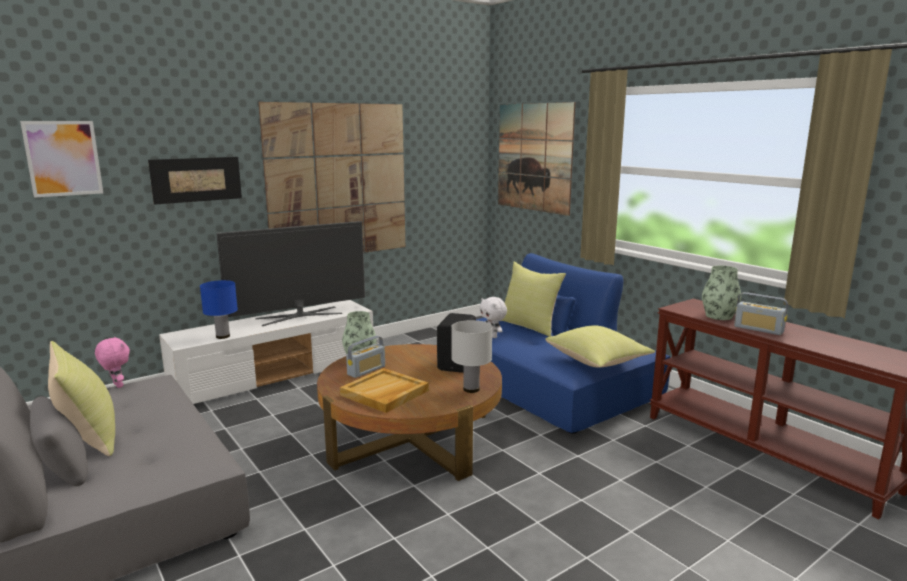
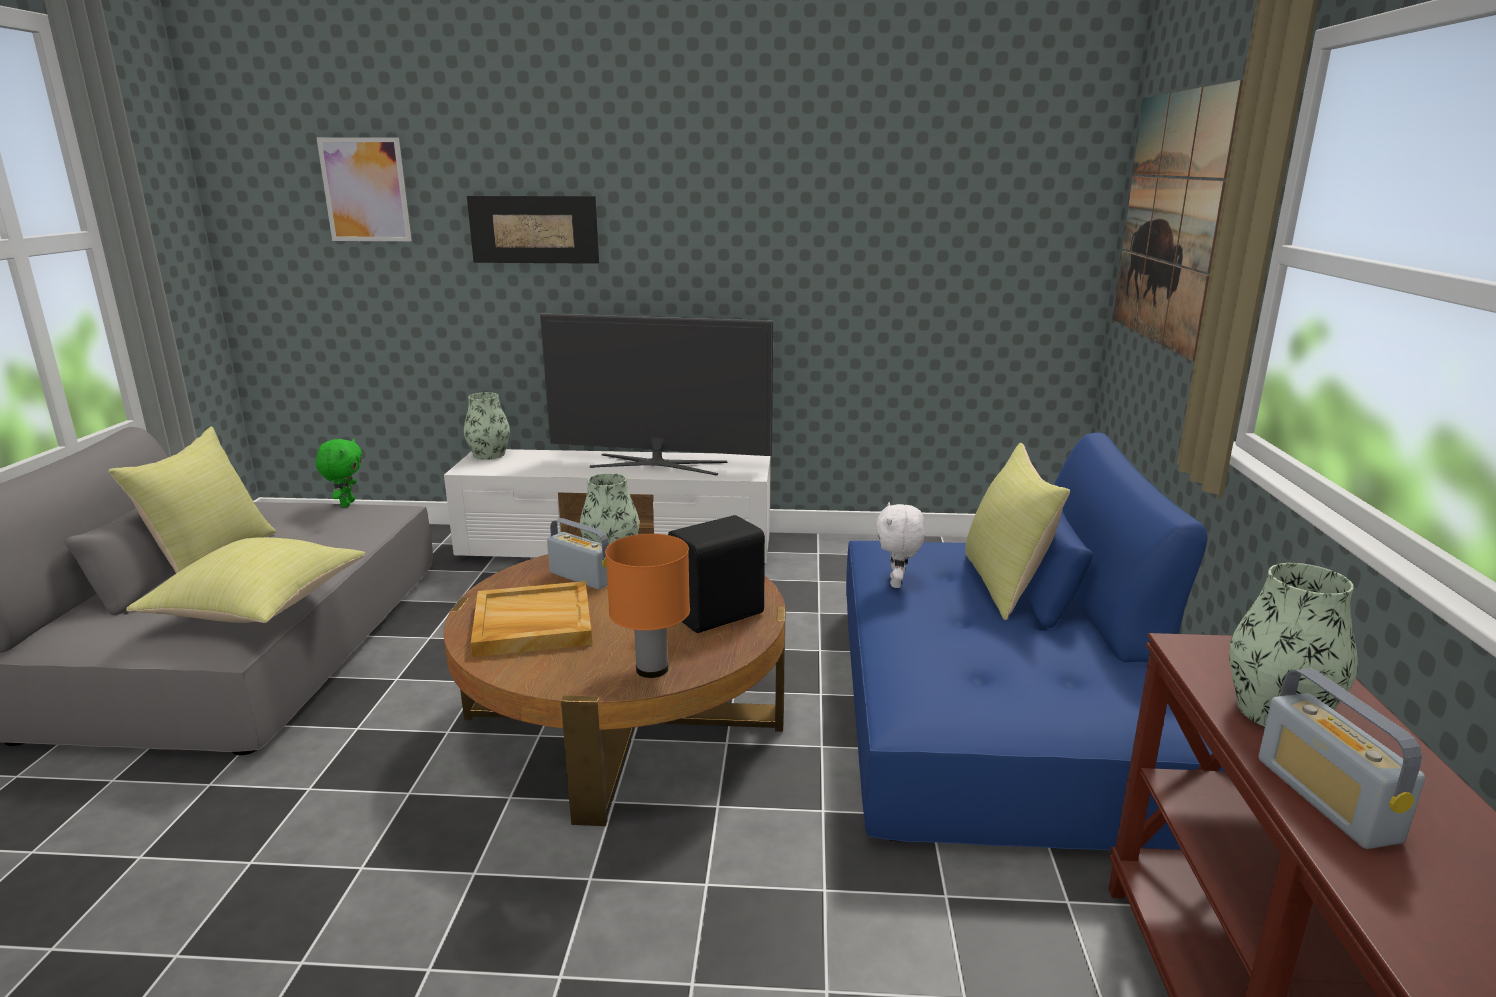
camera: 40 degrees right, 5 degrees up
pink plush toy [95,337,130,388] -> green plush toy [316,438,362,507]
blue table lamp [200,280,238,339] -> none
picture [259,102,405,253] -> none
radio [346,336,385,378] -> radio turned 135 degrees counterclockwise [547,518,609,590]
white table lamp [451,320,493,393] -> orange table lamp [605,534,690,678]
yellow pillow [545,325,655,368] -> yellow pillow moved to [126,537,365,623]
none -> vase [464,392,510,460]

